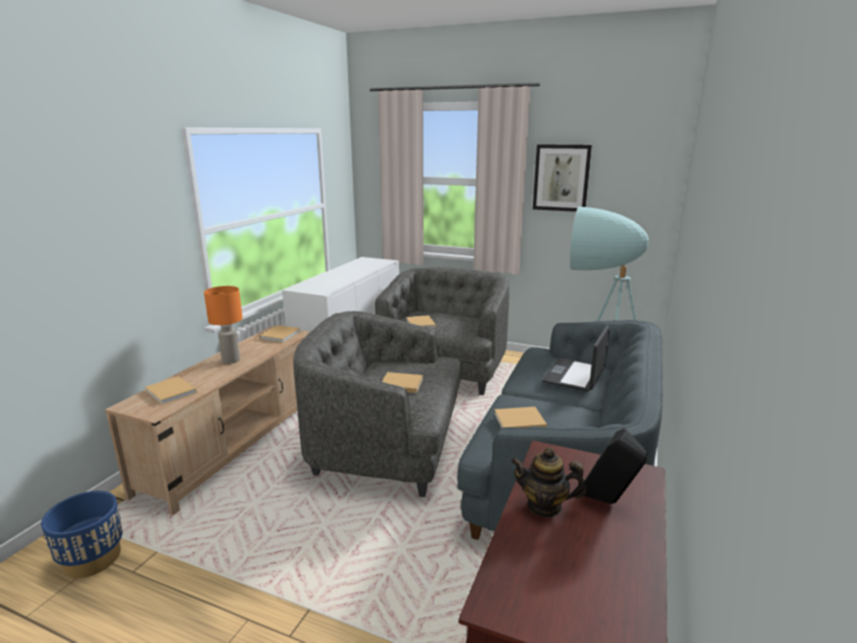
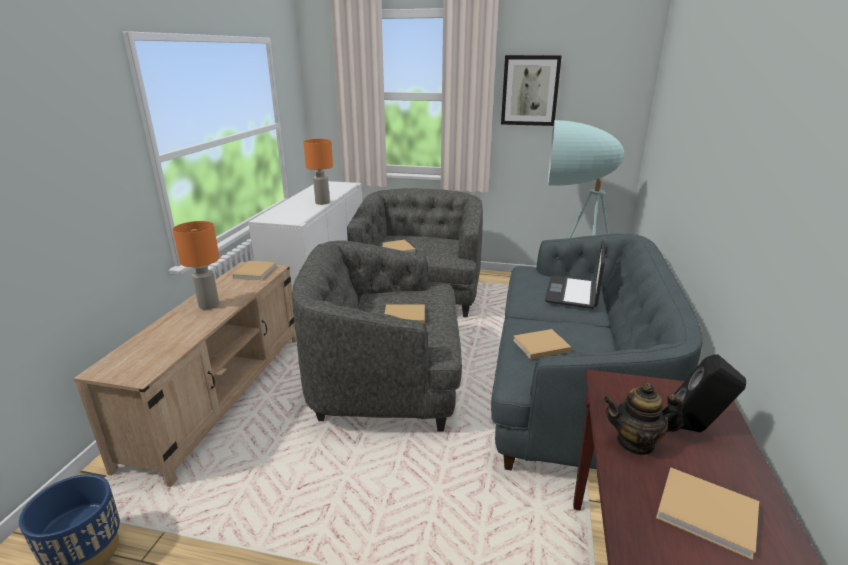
camera: 10 degrees left, 5 degrees up
beige book [145,376,197,405] -> beige book moved to [656,467,759,560]
none -> orange table lamp [303,139,333,205]

